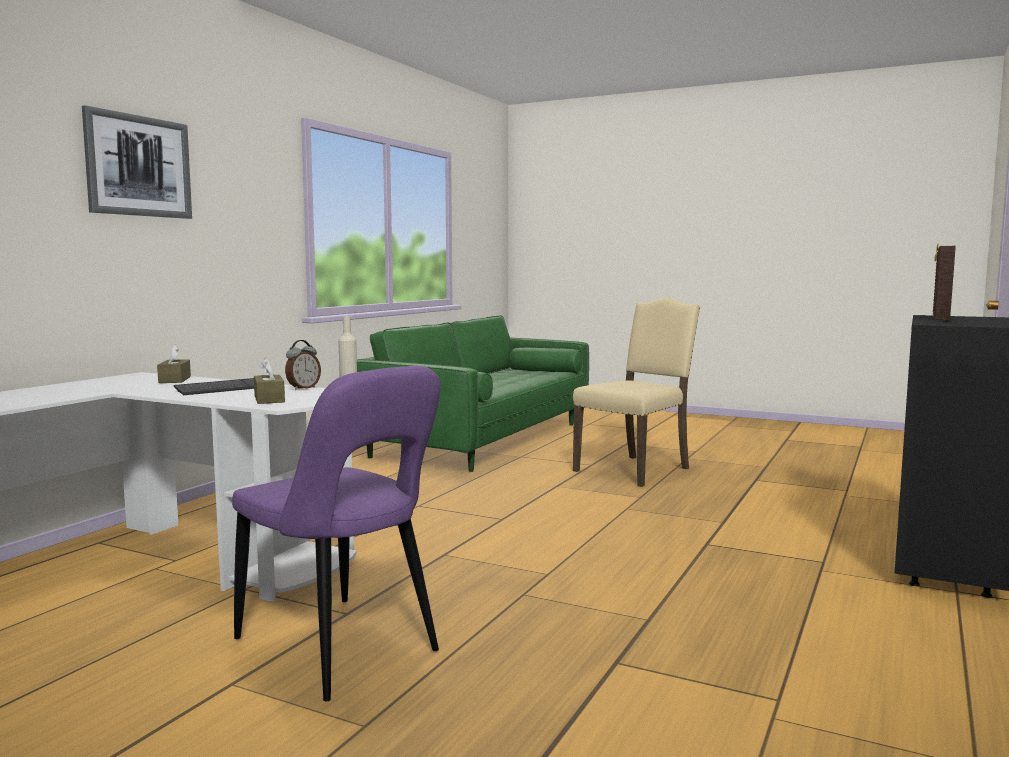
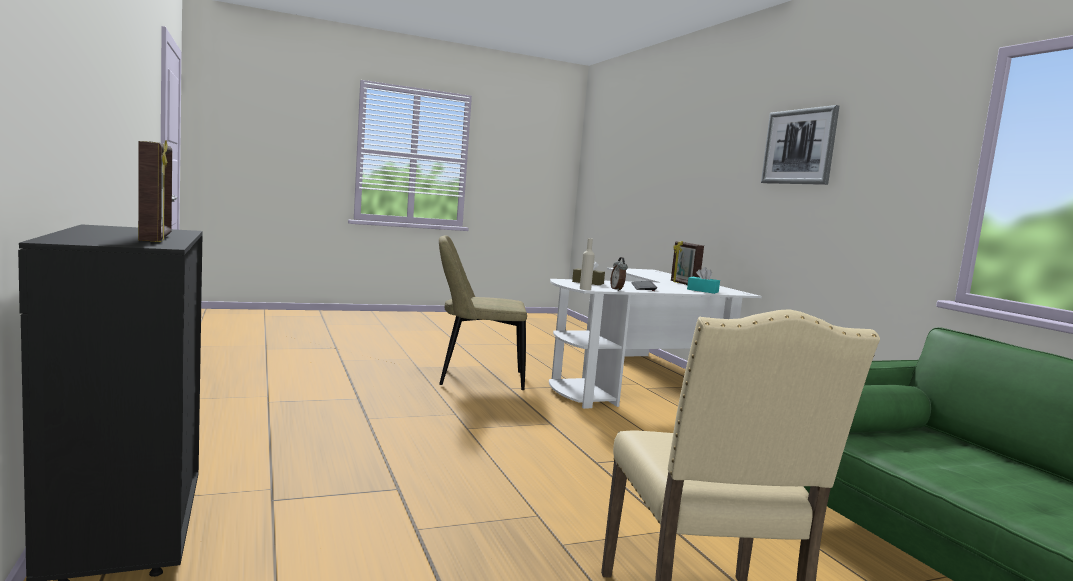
camera: 130 degrees right, 0 degrees up
brown tissue box [157,344,191,383] -> turquoise tissue box [687,267,720,294]
purple chair [232,366,441,701] -> beige chair [439,235,527,390]
none -> picture frame [671,241,704,285]

